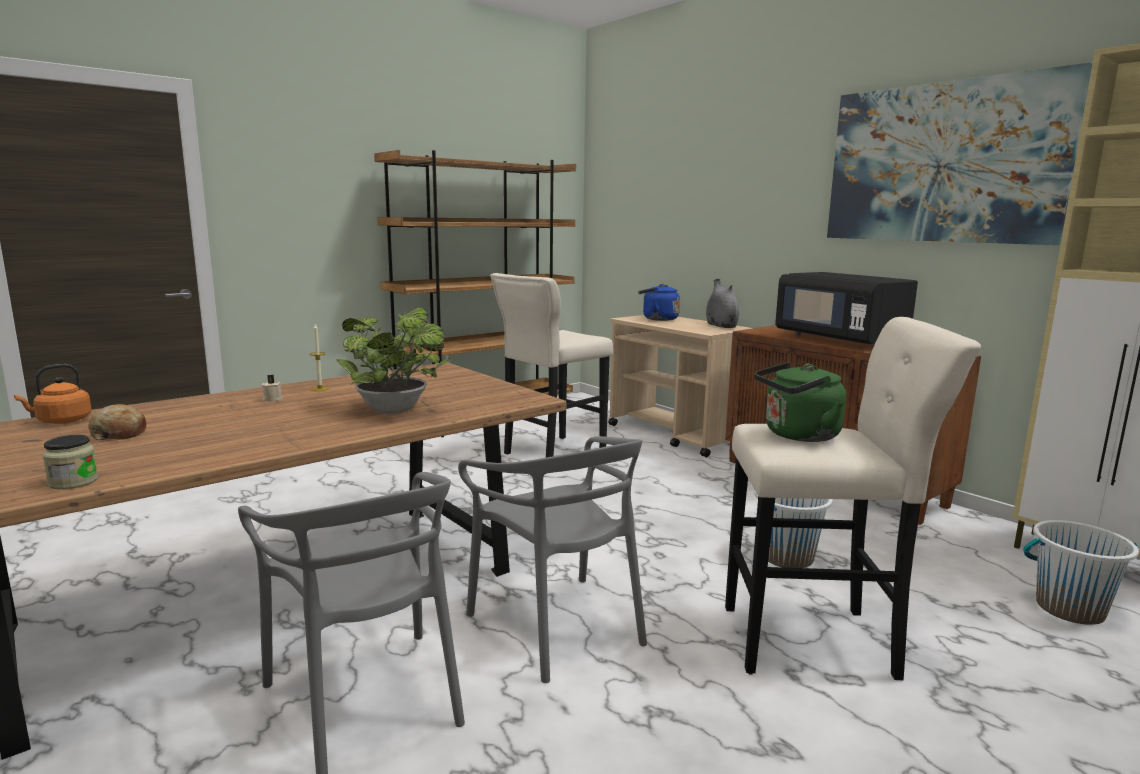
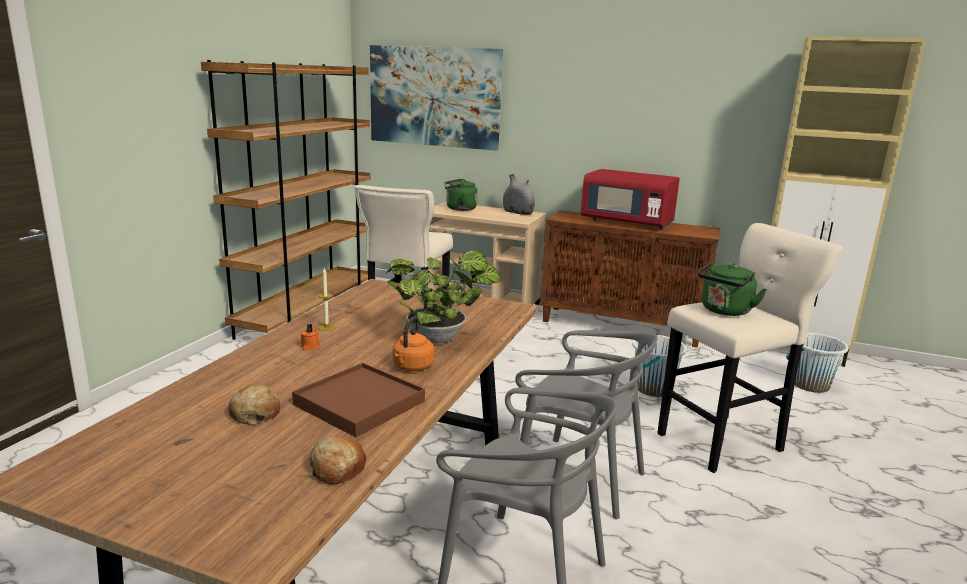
camera: 30 degrees left, 5 degrees up
orange kettle [14,364,91,424] -> orange kettle moved to [393,316,434,371]
jar [43,435,98,489] -> bread [309,436,366,485]
beige candle [262,375,283,402] -> orange candle [300,324,320,350]
blue kettle [638,284,680,321] -> green kettle [445,179,478,211]
black microwave [775,272,918,345] -> red microwave [581,169,680,230]
picture [827,63,1092,245] -> picture moved to [370,45,503,151]
none -> brown tray [292,363,425,437]

